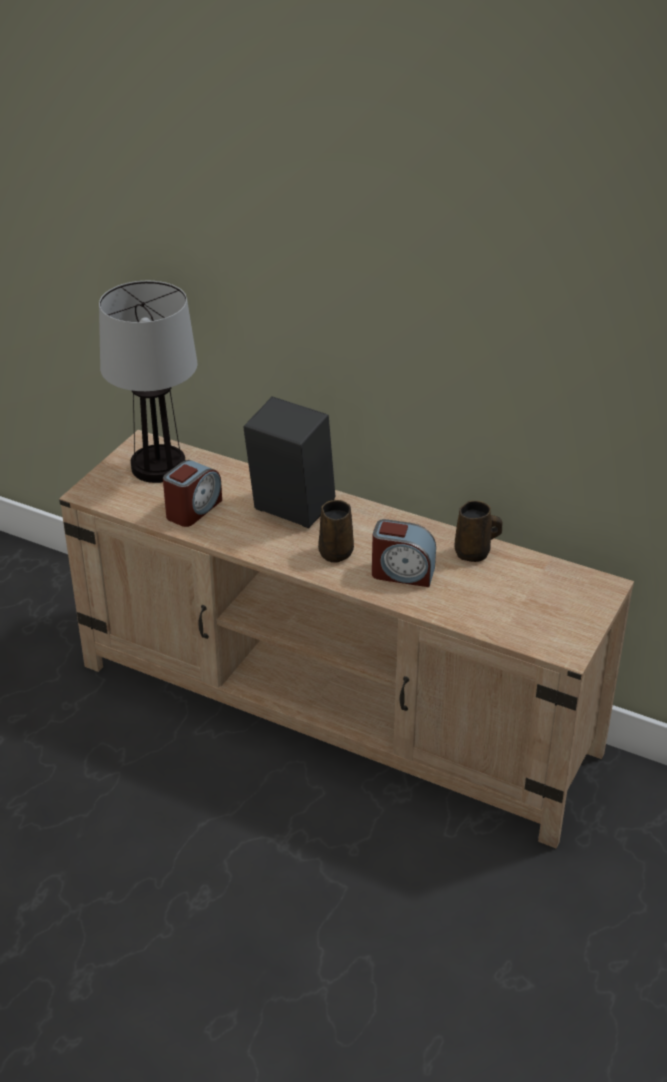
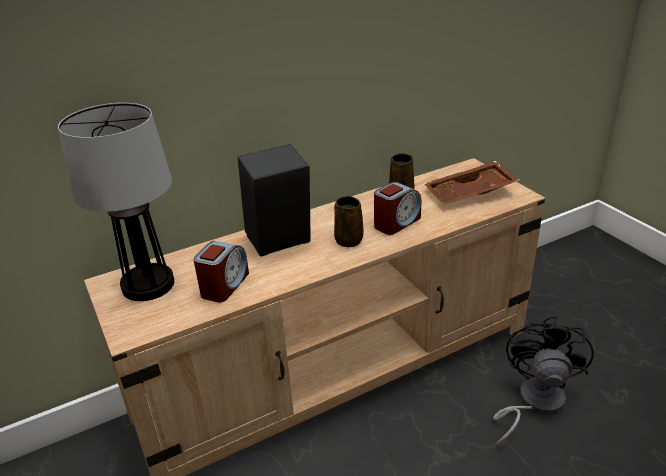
camera: 55 degrees left, 5 degrees down
alarm clock [163,460,222,527] -> alarm clock turned 45 degrees clockwise [193,241,249,302]
none -> brown tray [424,161,520,204]
none -> black fan [493,316,594,446]

